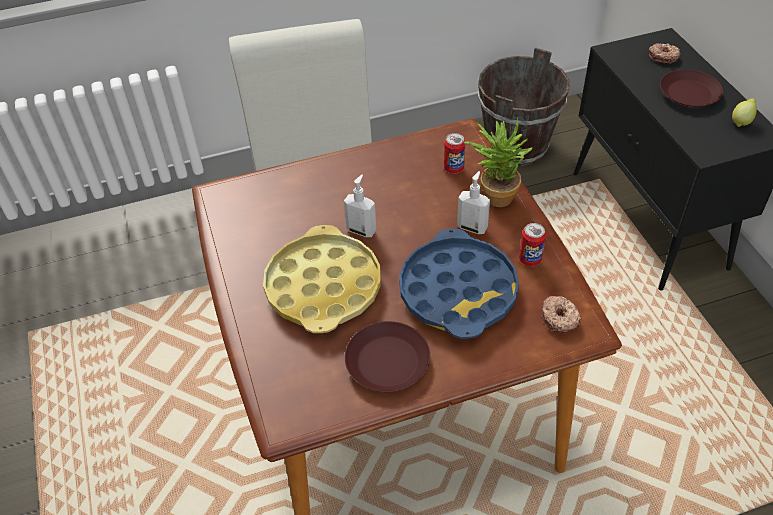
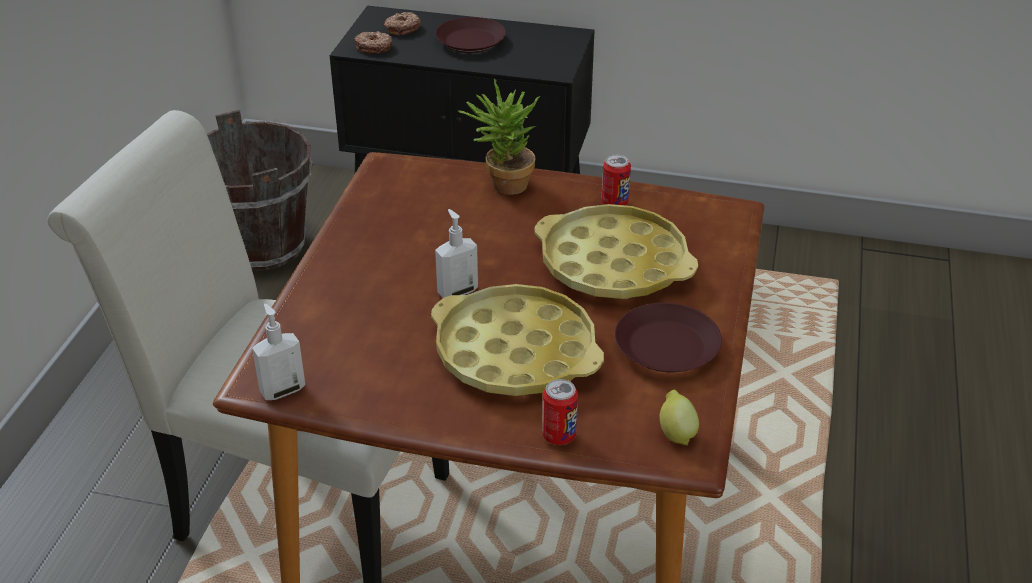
camera: 60 degrees left, 10 degrees down
blue tray [399,229,519,339] -> yellow tray [535,204,698,299]
can [444,133,465,174] -> can moved to [542,379,578,445]
soap dispenser [457,171,490,234] -> soap dispenser moved to [252,304,305,400]
donut [542,296,581,334] -> donut moved to [354,31,392,53]
lemon [732,99,757,127] -> lemon moved to [660,390,699,446]

